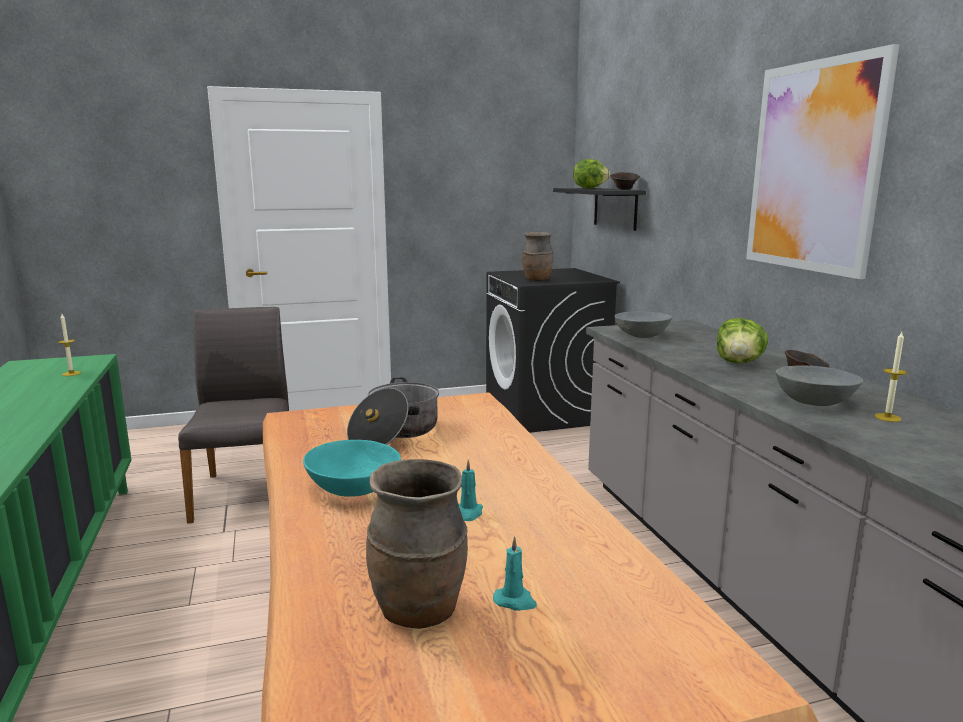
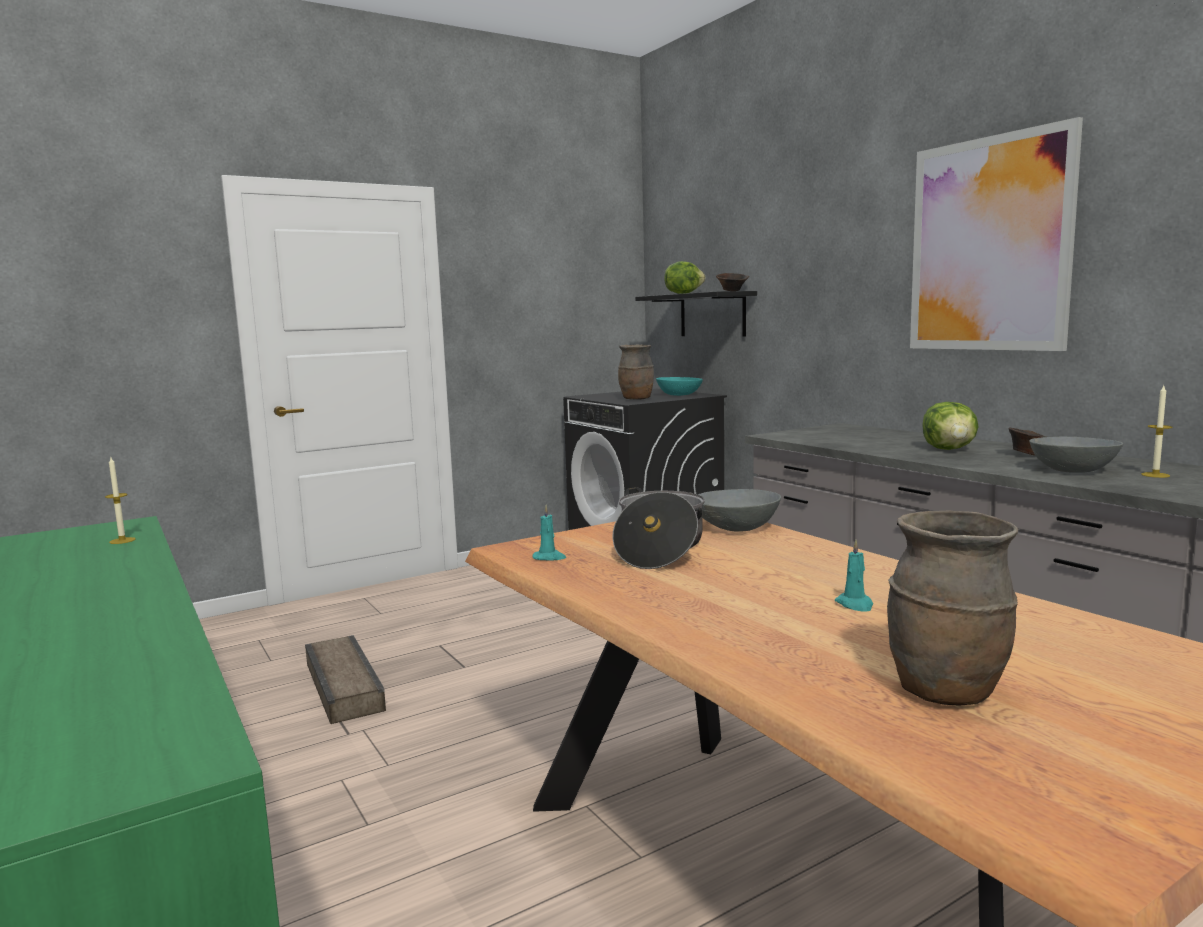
camera: 15 degrees left, 5 degrees down
grey chair [178,307,289,524] -> crate [305,635,386,724]
turquoise bowl [303,440,401,497] -> turquoise bowl moved to [656,377,703,396]
turquoise candle [493,536,537,611] -> turquoise candle moved to [533,505,566,561]
grey bowl [614,312,672,338] -> grey bowl moved to [698,489,781,532]

